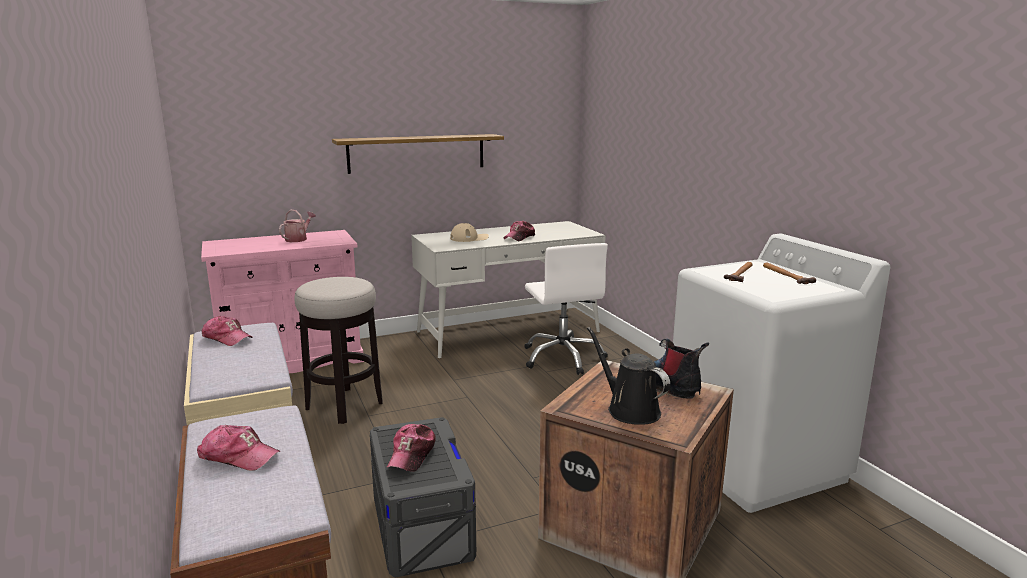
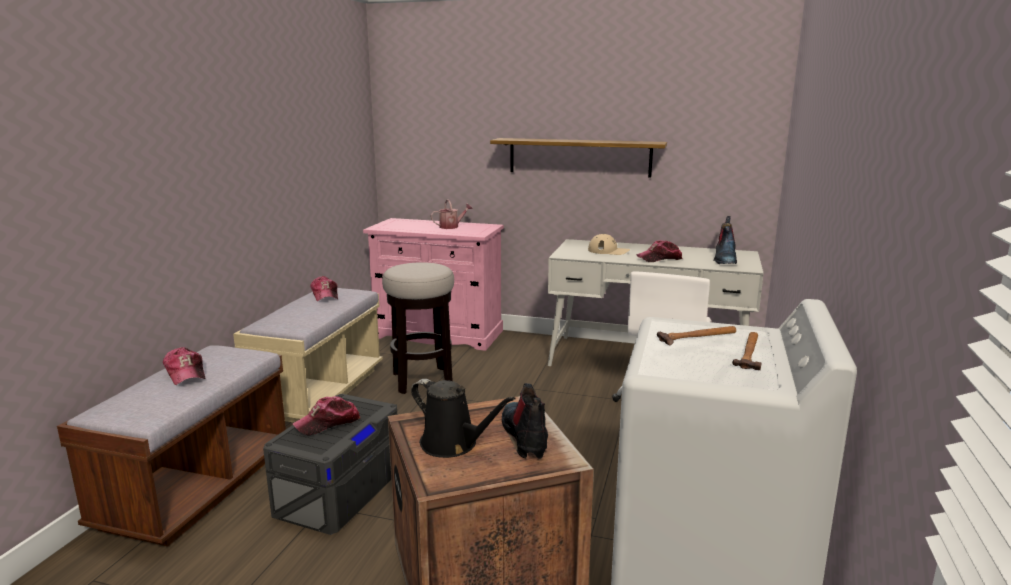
camera: 40 degrees right, 0 degrees up
black watering can [587,327,670,425] -> black watering can turned 120 degrees clockwise [411,379,516,458]
none -> boot [714,216,737,264]

